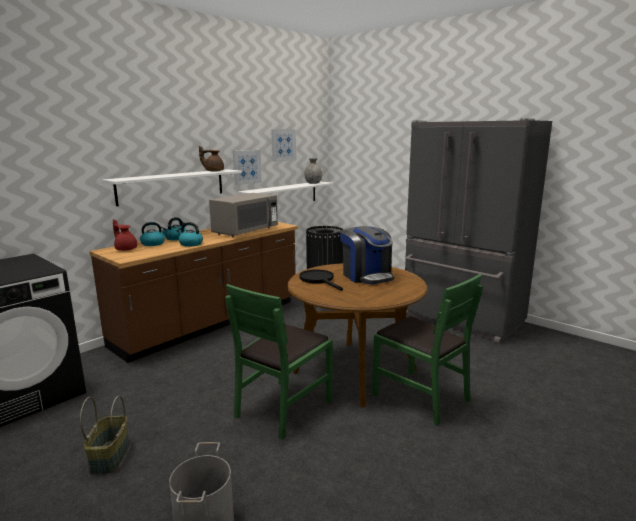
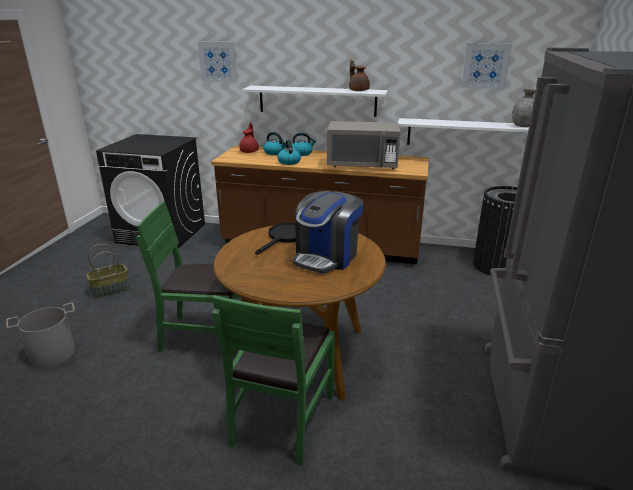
camera: 60 degrees right, 10 degrees up
picture [233,150,262,185] -> picture moved to [198,41,237,83]

